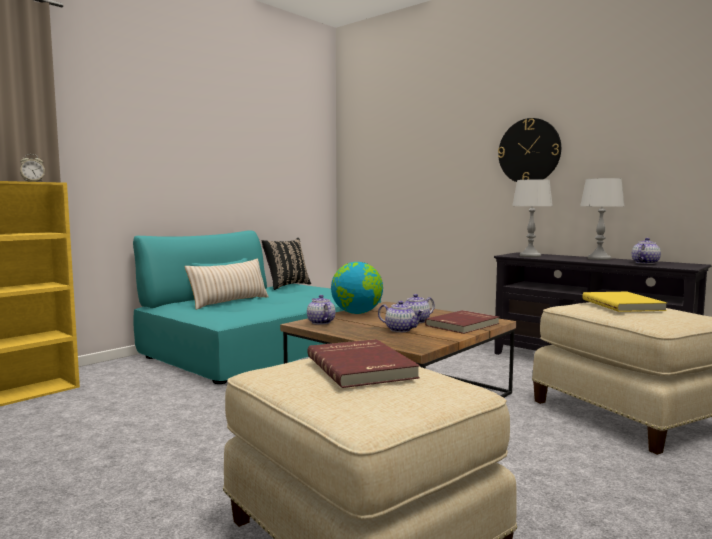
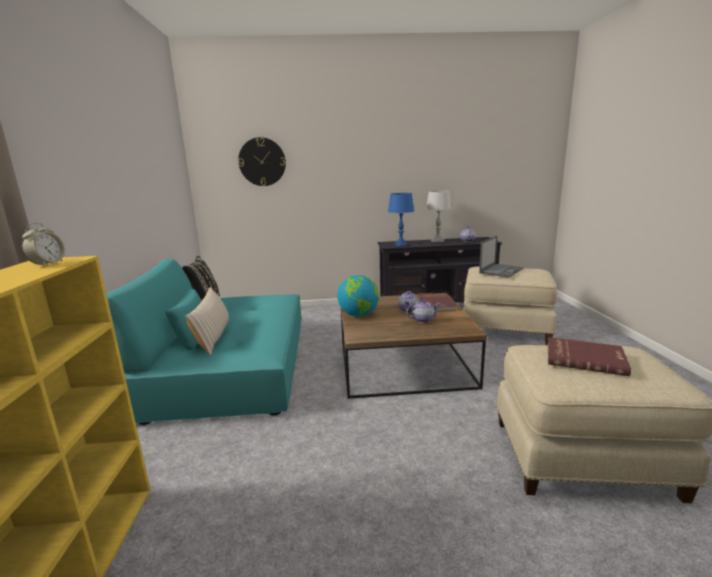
camera: 45 degrees left, 10 degrees up
teapot [307,295,335,325] -> none
wall clock [498,118,561,182] -> wall clock moved to [238,137,286,186]
grey table lamp [512,179,553,257] -> blue table lamp [388,193,414,246]
yellow book [582,292,667,312] -> laptop [479,236,524,278]

